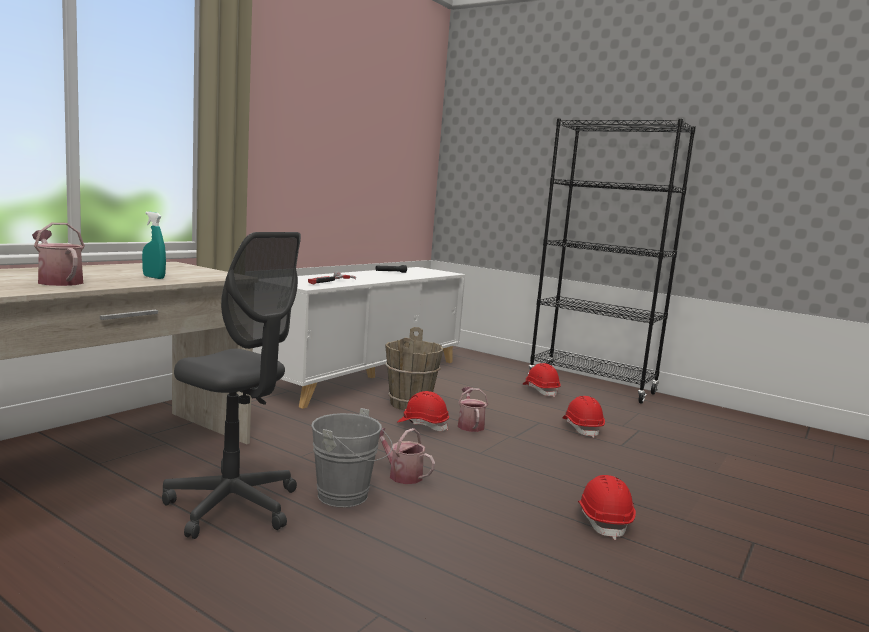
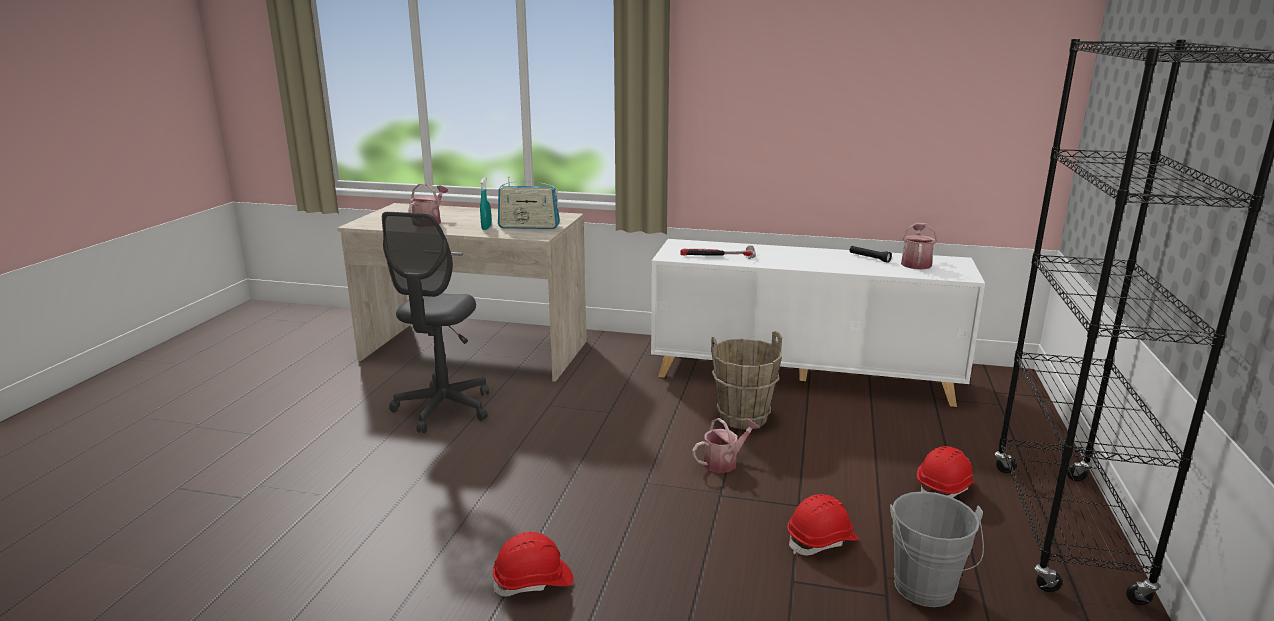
camera: 70 degrees right, 10 degrees up
grey bucket [311,408,393,507] -> grey bucket moved to [890,491,984,607]
watering can [379,428,435,484] -> watering can moved to [901,223,937,269]
red hard hat [397,391,449,431] -> none
none -> radio [498,177,560,229]

